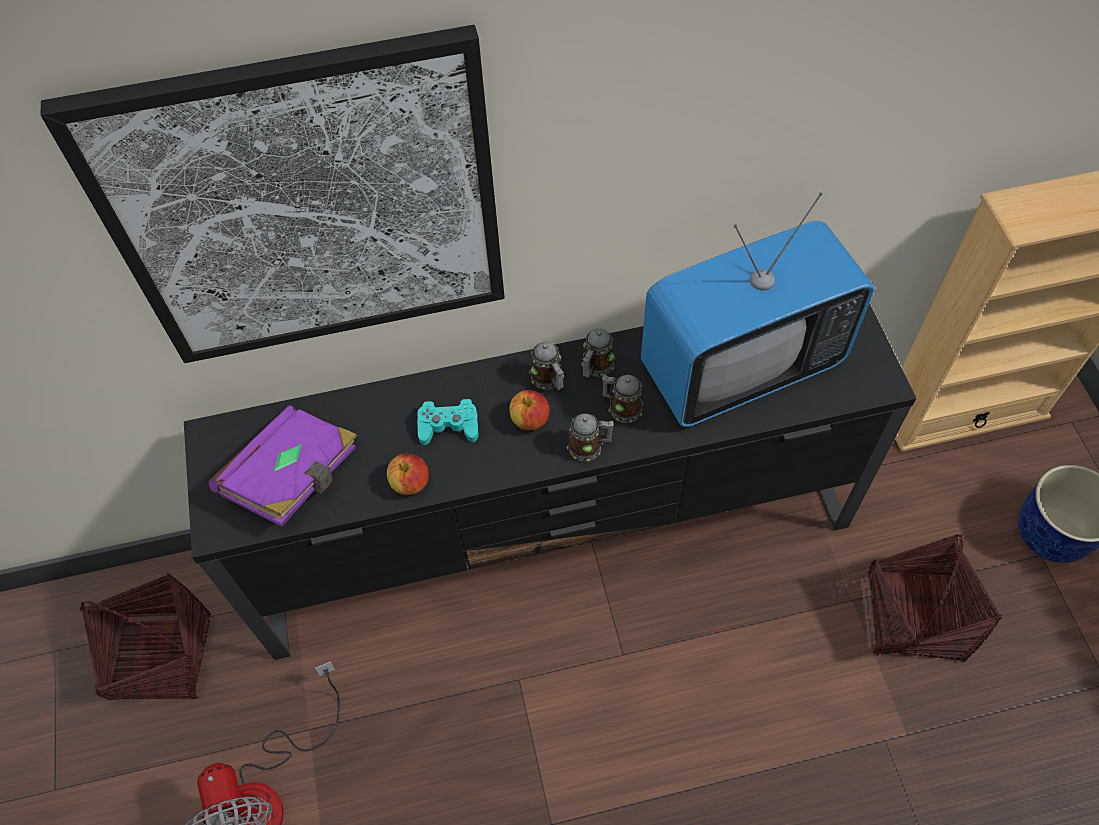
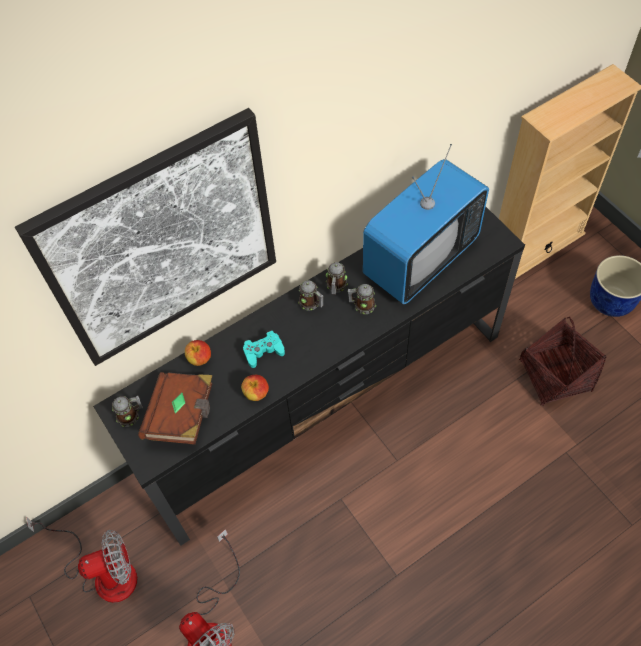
camera: 20 degrees left, 0 degrees up
basket [79,573,211,700] -> fan [26,517,137,603]
purple book [209,405,358,527] -> brown book [138,372,213,445]
apple [509,390,549,430] -> apple moved to [185,340,211,366]
mug [567,414,614,462] -> mug moved to [112,396,143,427]

